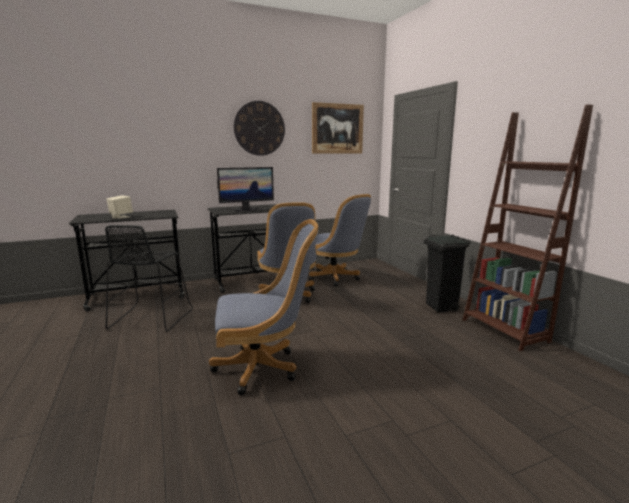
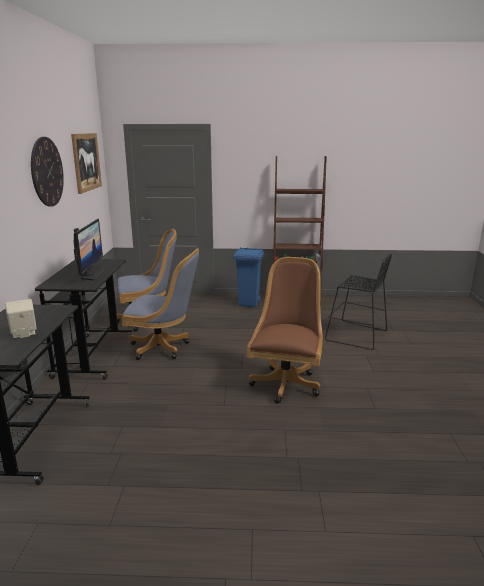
camera: 65 degrees left, 5 degrees up
black stool [105,225,193,332] -> black stool moved to [325,253,392,350]
blue office chair [209,219,318,395] -> brown office chair [247,257,323,404]
black trash can [424,234,470,312] -> blue trash can [233,247,264,307]

